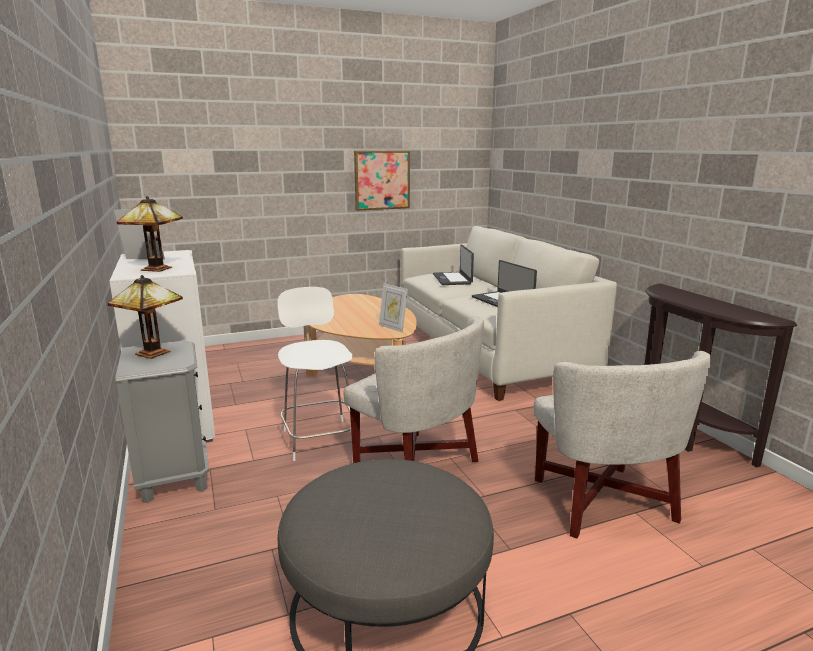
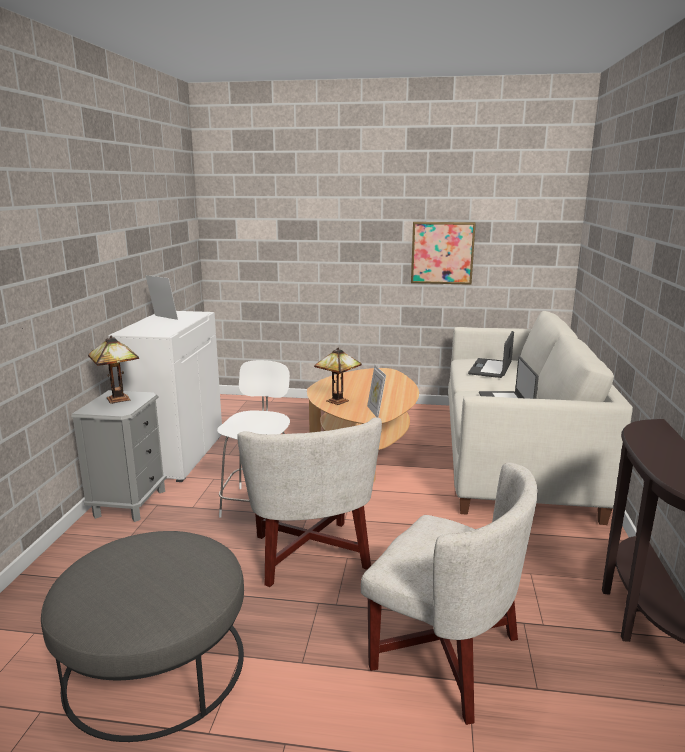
camera: 30 degrees right, 0 degrees up
table lamp [117,196,183,272] -> table lamp moved to [314,348,362,405]
white armchair [534,351,711,539] -> white armchair turned 75 degrees counterclockwise [361,462,538,725]

